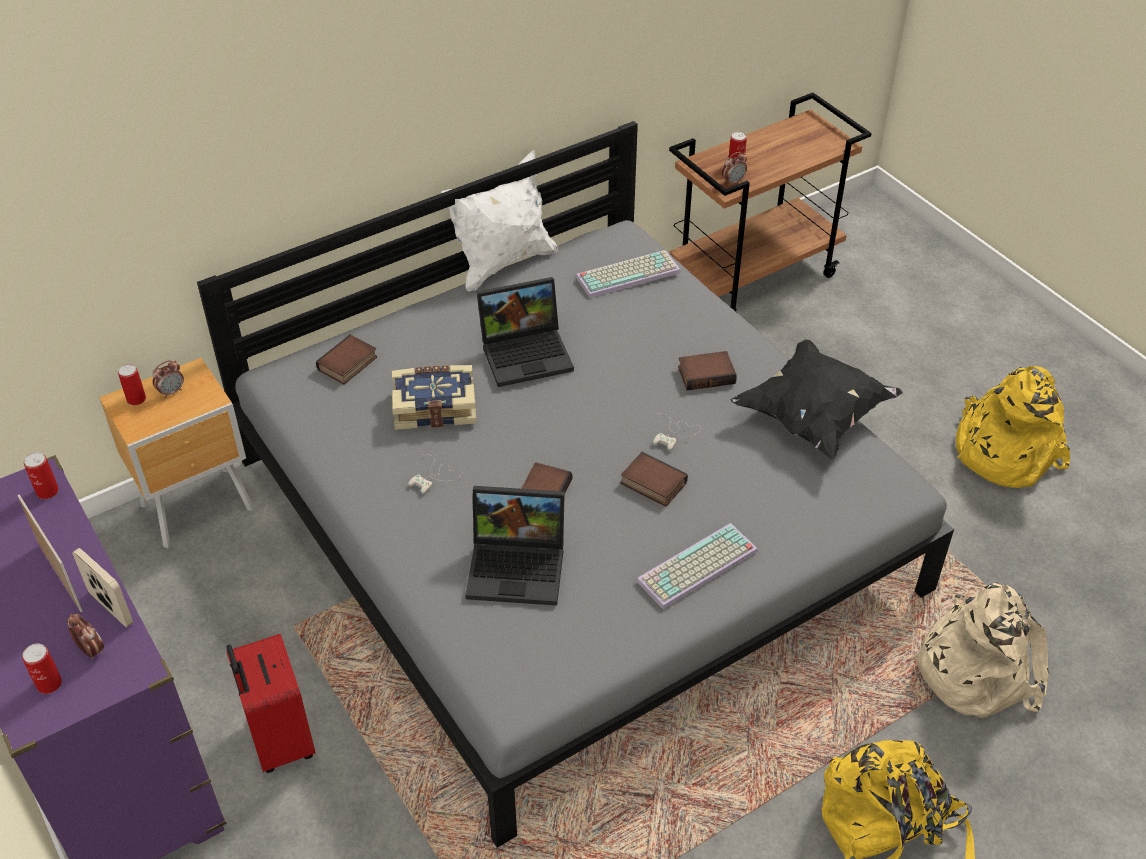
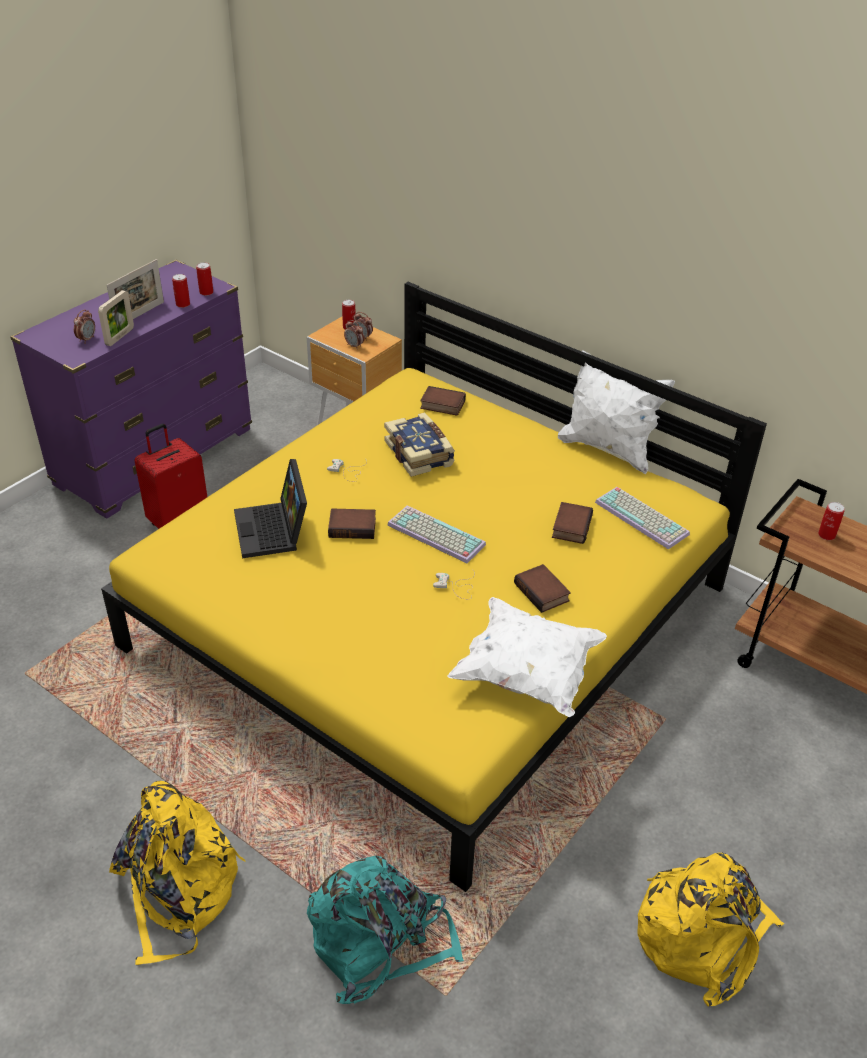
camera: 70 degrees right, 5 degrees down
can [22,644,62,694] -> can moved to [172,274,190,308]
grey bed [197,121,954,848] -> yellow bed [101,282,767,892]
laptop [477,277,574,387] -> none
book [621,452,688,507] -> book moved to [552,502,593,544]
keyboard [636,523,758,610] -> keyboard moved to [387,505,486,563]
alarm clock [722,152,747,186] -> alarm clock moved to [344,320,364,350]
black pillow [731,340,903,460] -> white pillow [447,597,607,717]
beige backpack [910,582,1049,718] -> turquoise backpack [307,856,464,1004]

